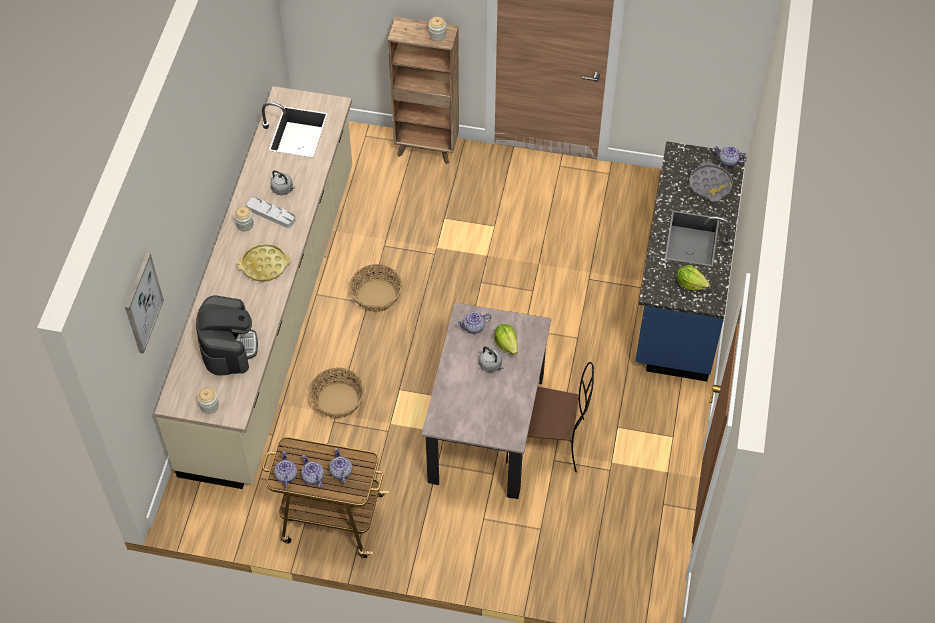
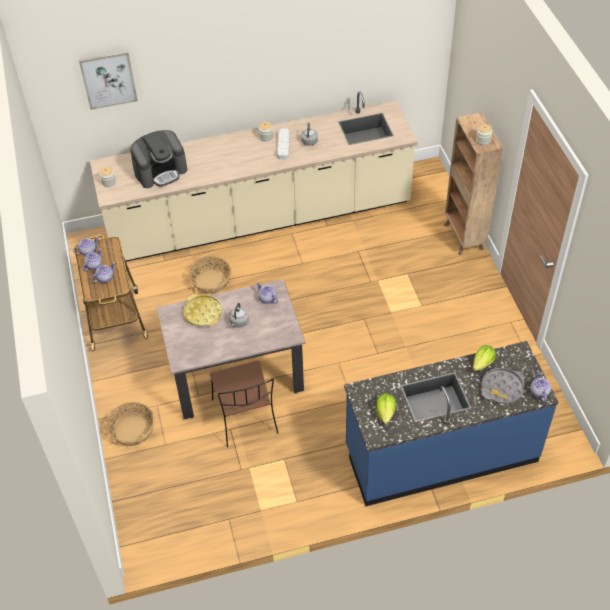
camera: 65 degrees right, 5 degrees down
yellow tray [237,244,291,282] -> yellow tray moved to [183,294,222,326]
basket [350,264,402,312] -> basket moved to [106,402,155,446]
lettuce [494,324,518,355] -> lettuce moved to [473,345,496,371]

